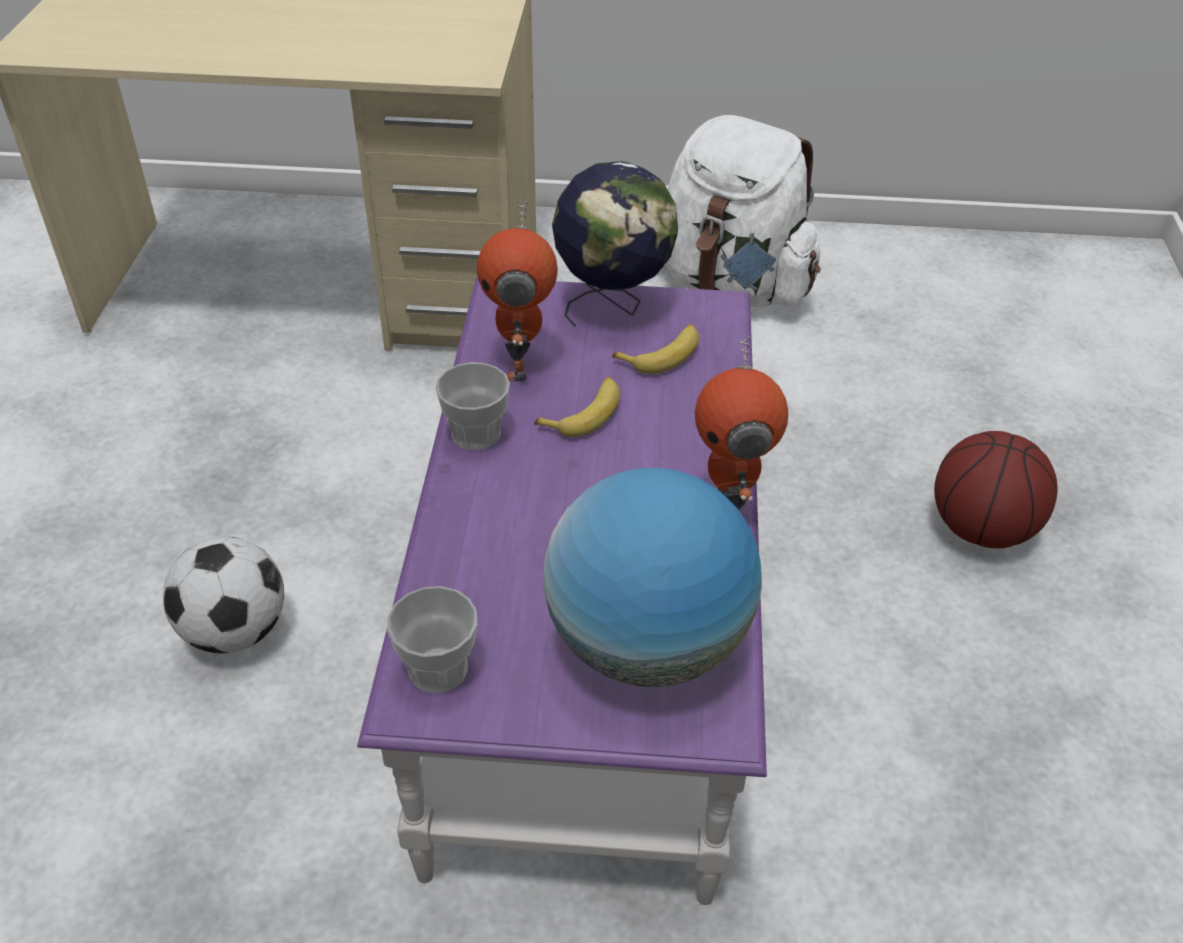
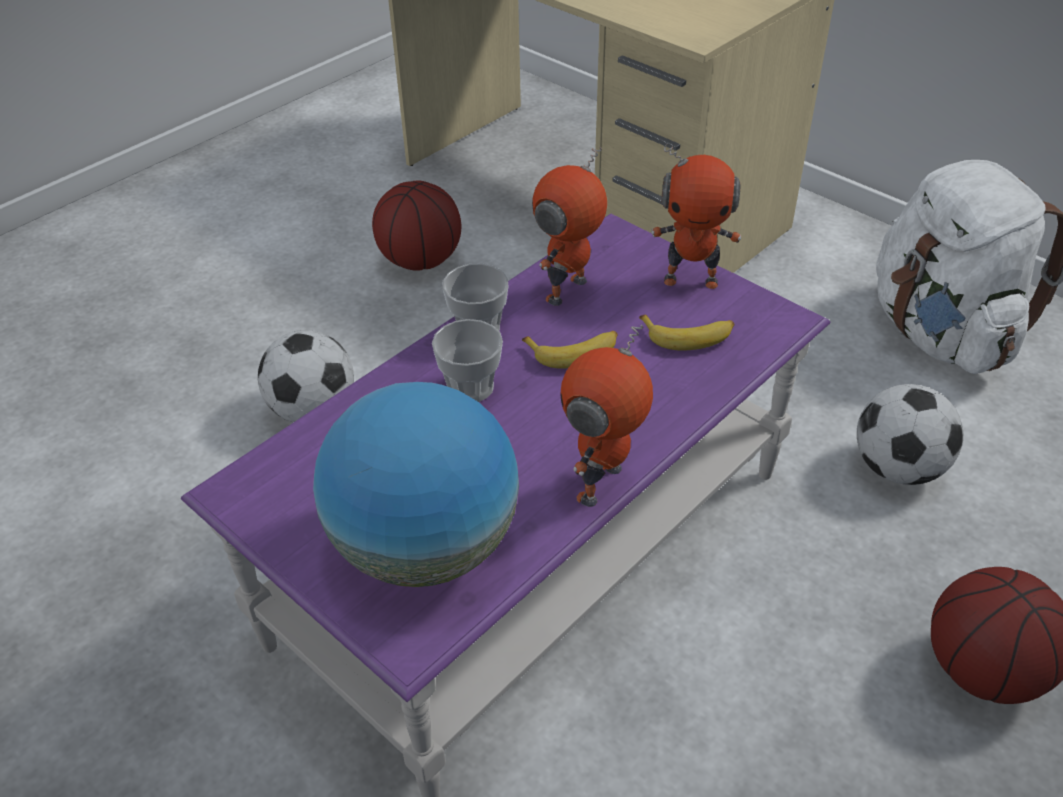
camera: 40 degrees right, 0 degrees up
cup [387,586,477,693] -> cup moved to [432,319,503,402]
globe [552,161,678,327] -> toy robot [651,142,741,289]
none -> basketball [372,180,461,271]
none -> football [857,384,963,485]

